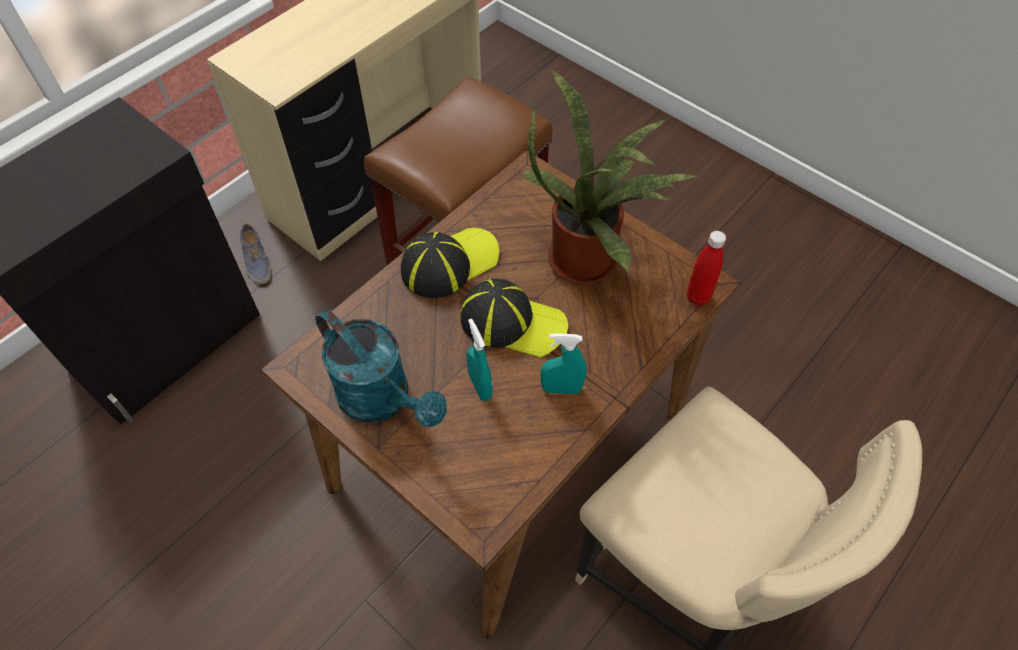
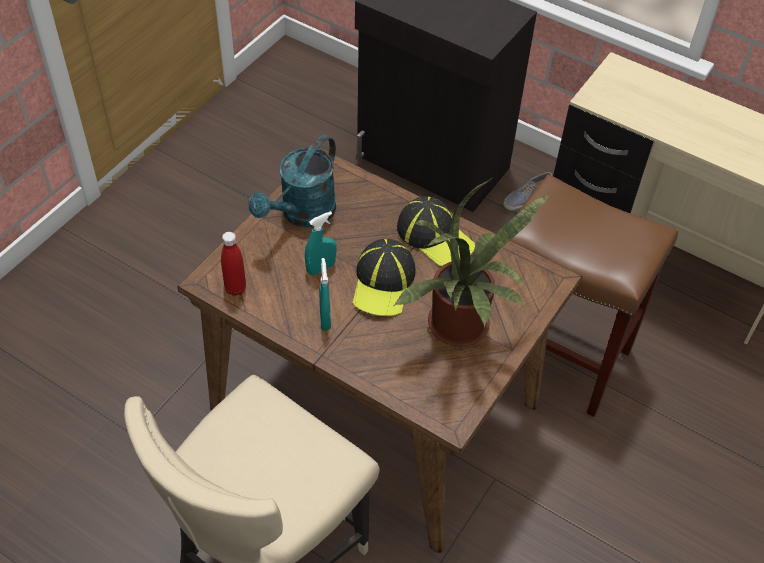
camera: 80 degrees right, 5 degrees down
red bottle [687,231,726,305] -> red bottle moved to [221,232,246,296]

